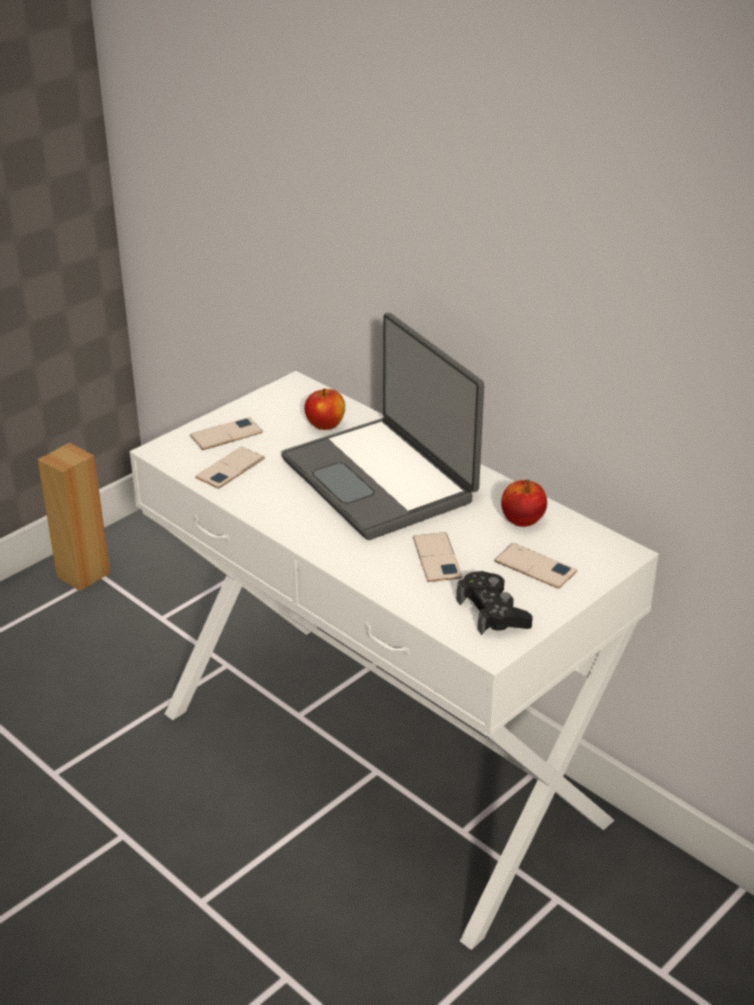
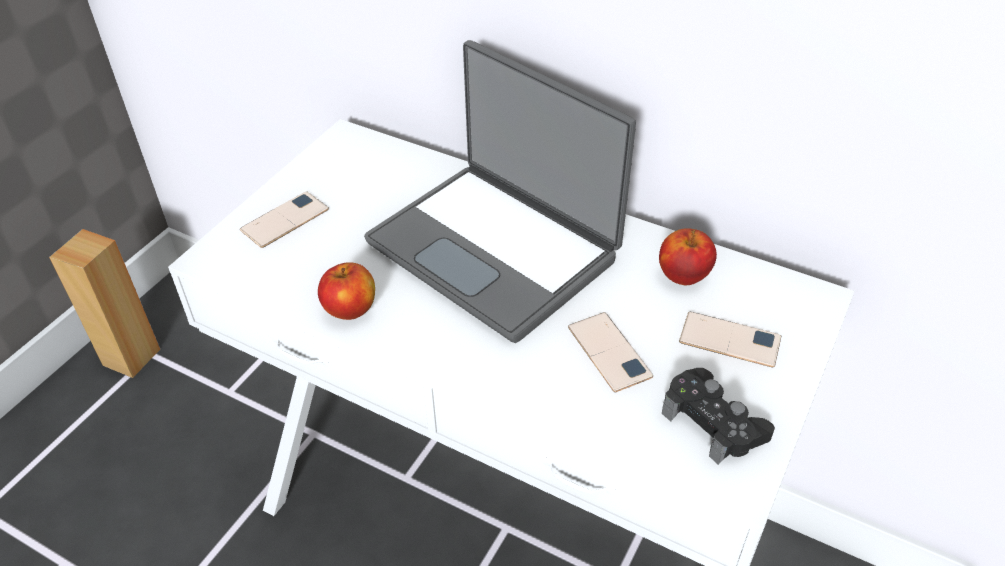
camera: 15 degrees left, 10 degrees up
phone [195,447,264,489] -> none
apple [304,388,345,430] -> apple moved to [318,262,375,320]

